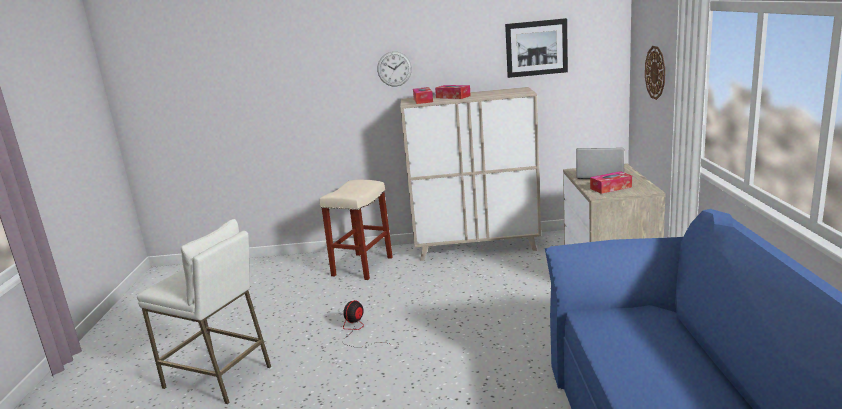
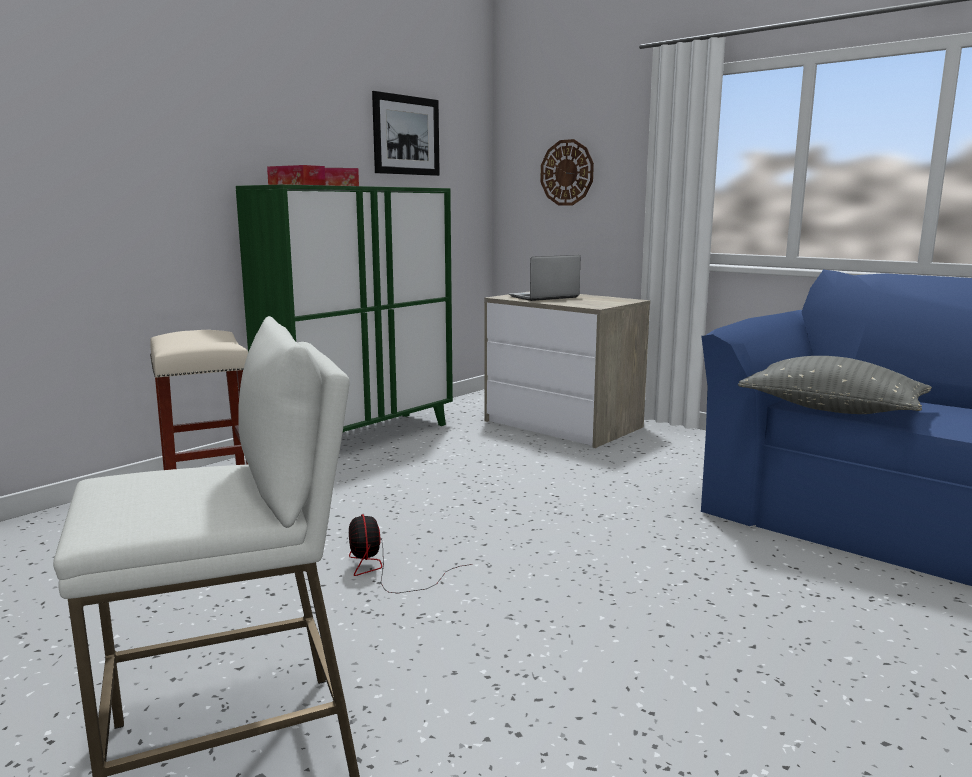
camera: 50 degrees left, 5 degrees down
wall clock [377,51,412,86] -> none
beige cabinet [400,87,541,261] -> green cabinet [236,184,453,432]
tissue box [590,171,632,194] -> none
none -> grey pillow [738,356,932,414]

